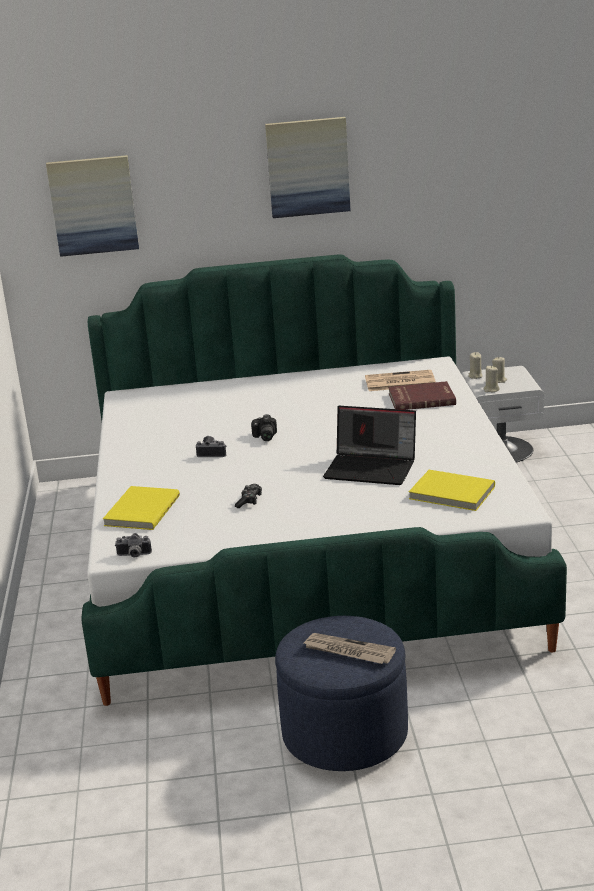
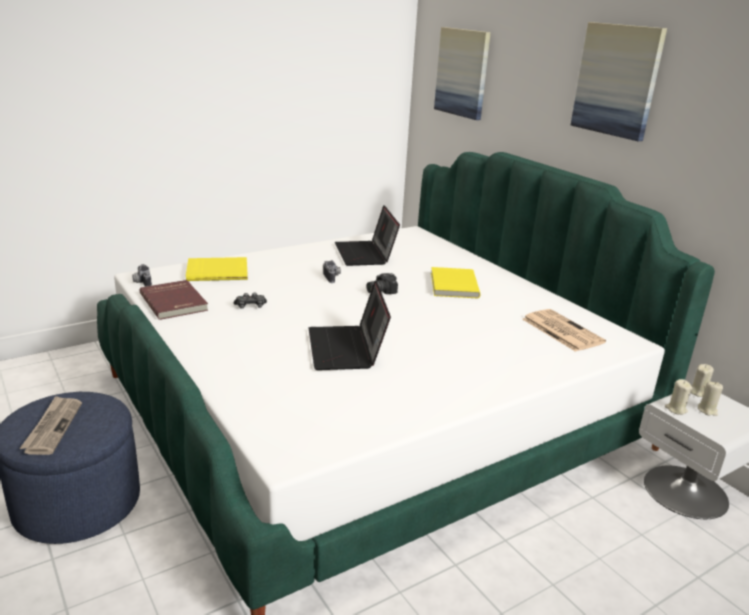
camera: 60 degrees right, 0 degrees up
red book [388,381,456,410] -> red book moved to [139,280,208,320]
yellow book [409,470,495,511] -> yellow book moved to [431,267,480,299]
none -> laptop [335,205,400,266]

